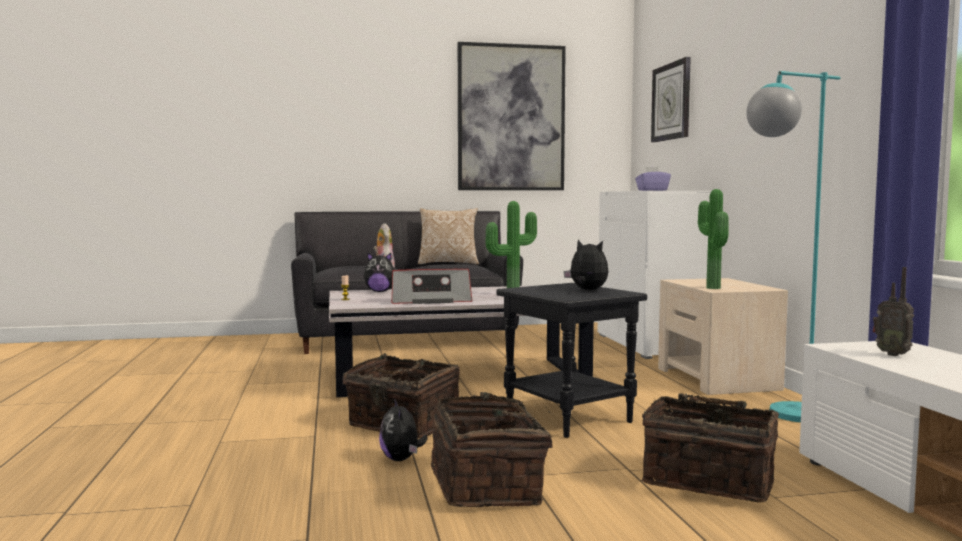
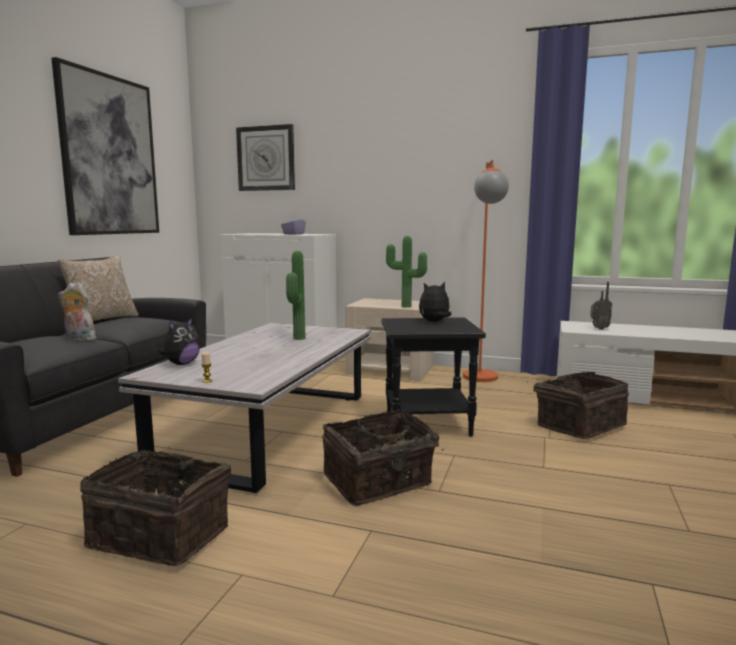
camera: 60 degrees left, 5 degrees up
plush toy [379,398,427,461] -> none
radio [392,269,472,304] -> none
basket [431,392,553,507] -> basket moved to [80,448,231,566]
turquoise floor lamp [746,71,840,422] -> orange floor lamp [463,160,509,382]

